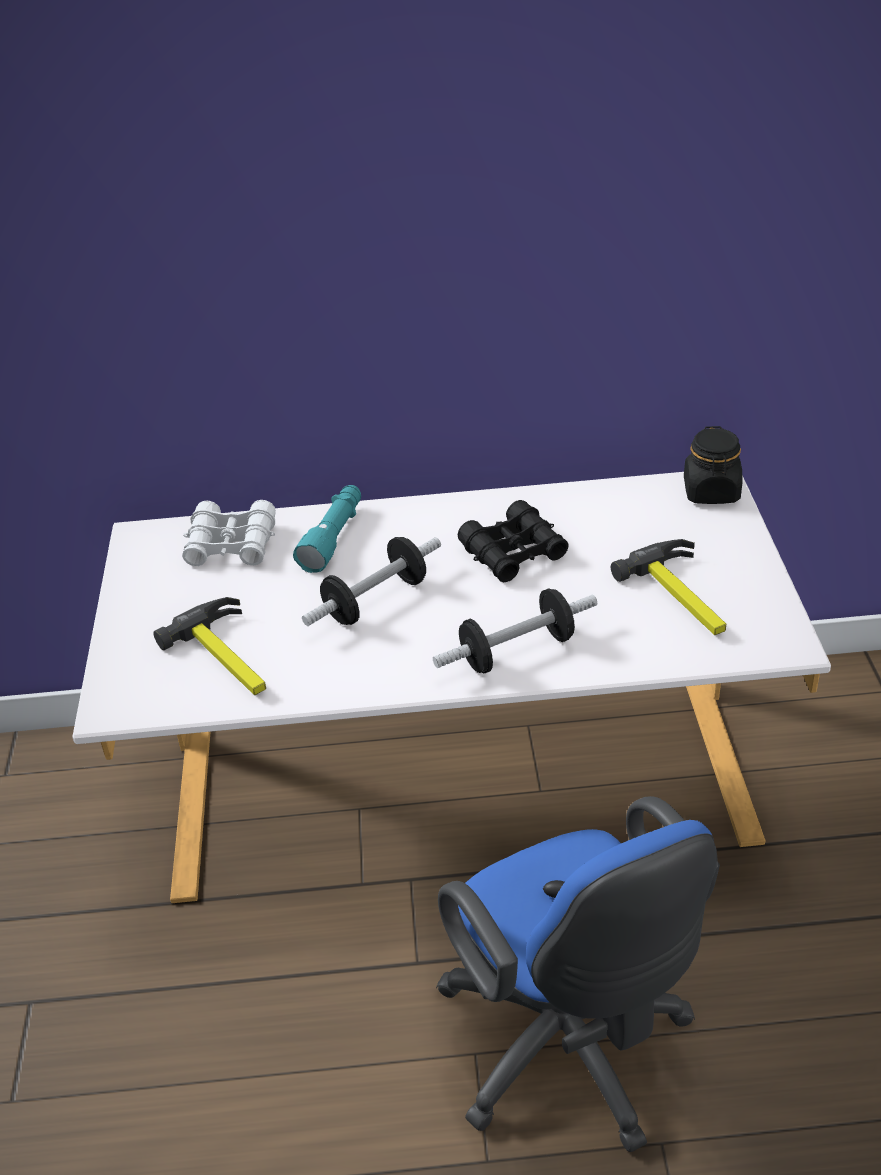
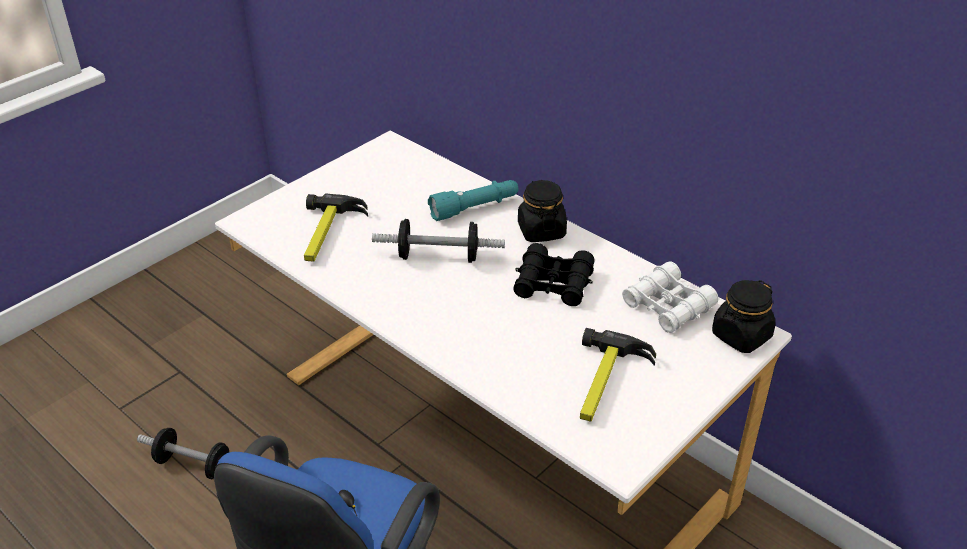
camera: 45 degrees right, 0 degrees up
white binoculars [182,500,276,566] -> white binoculars moved to [622,262,719,333]
dumbbell [433,588,597,673] -> dumbbell moved to [137,428,229,480]
none -> black jar [518,180,567,242]

